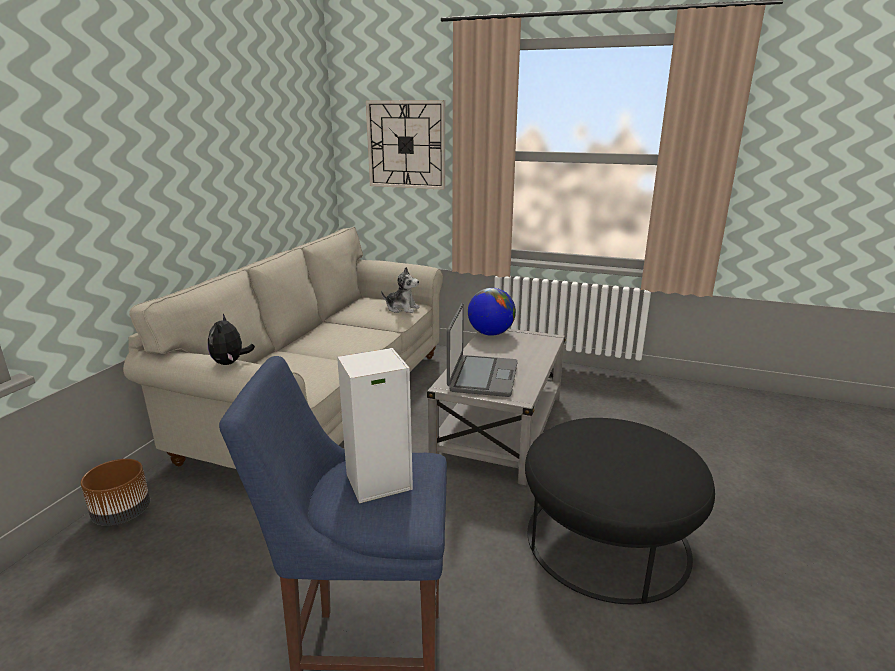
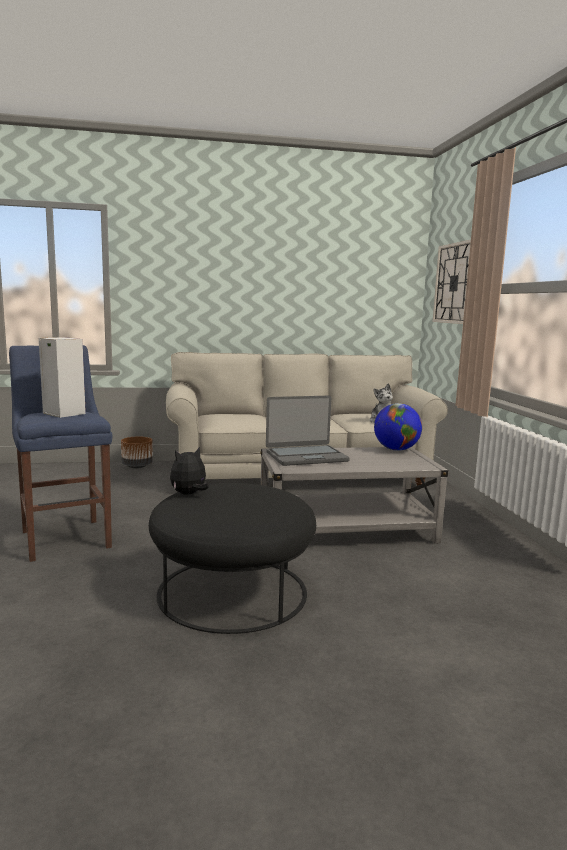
camera: 60 degrees right, 10 degrees down
plush toy [208,314,255,365] -> plush toy moved to [170,447,209,494]

